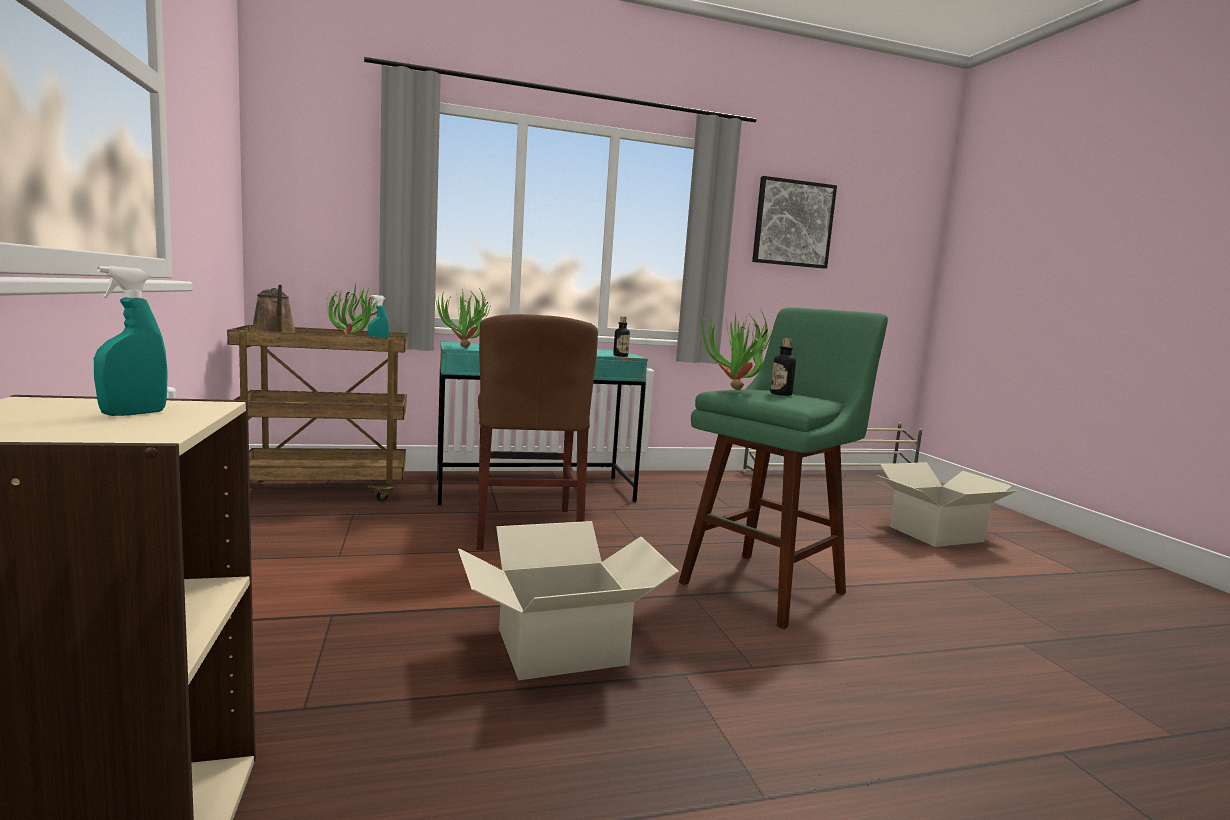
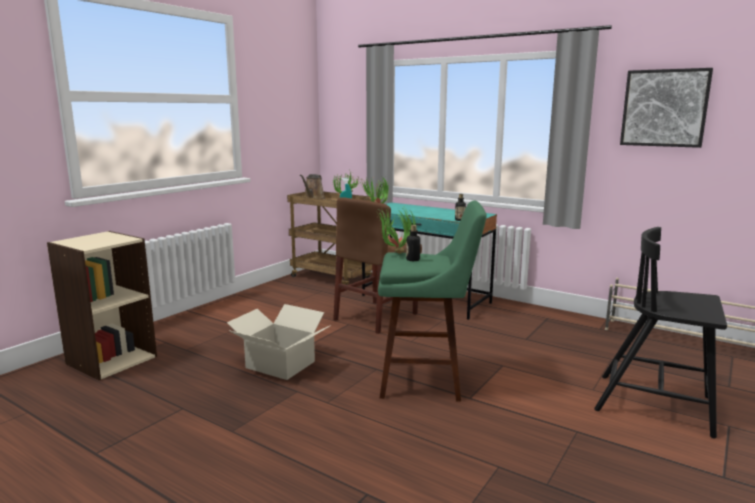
camera: 50 degrees right, 5 degrees up
turquoise spray bottle [94,266,167,416] -> none
cardboard box [877,462,1017,547] -> black chair [594,227,727,439]

